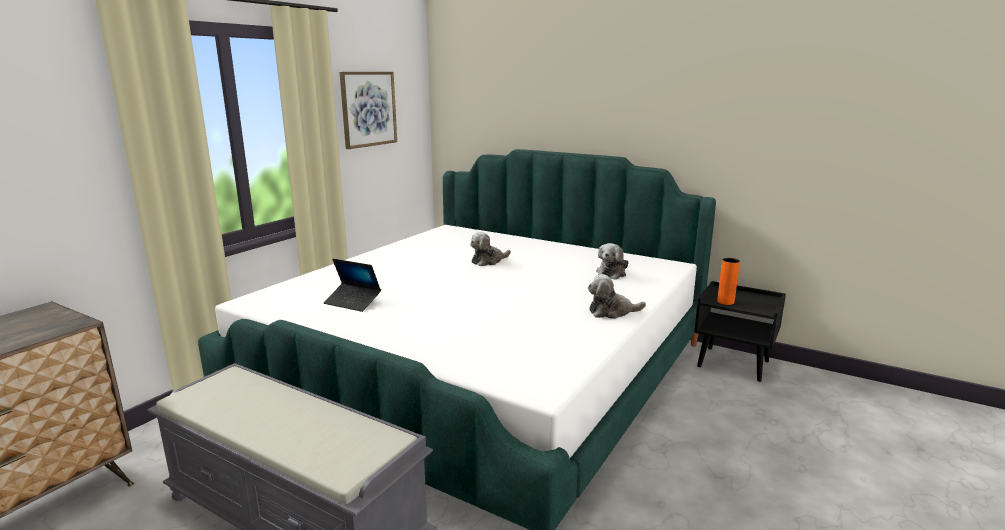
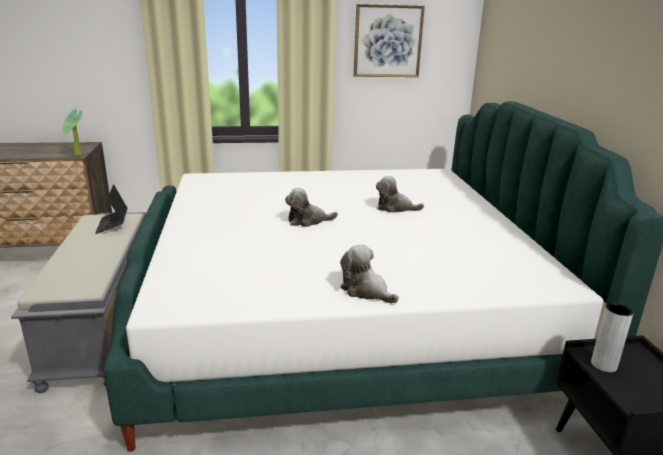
camera: 50 degrees right, 5 degrees up
laptop [324,259,381,312] -> laptop moved to [95,184,127,234]
plush toy [596,243,629,280] -> plush toy moved to [285,188,338,227]
orange vase [717,258,740,305] -> grey vase [591,303,633,372]
none -> potted plant [62,109,82,156]

